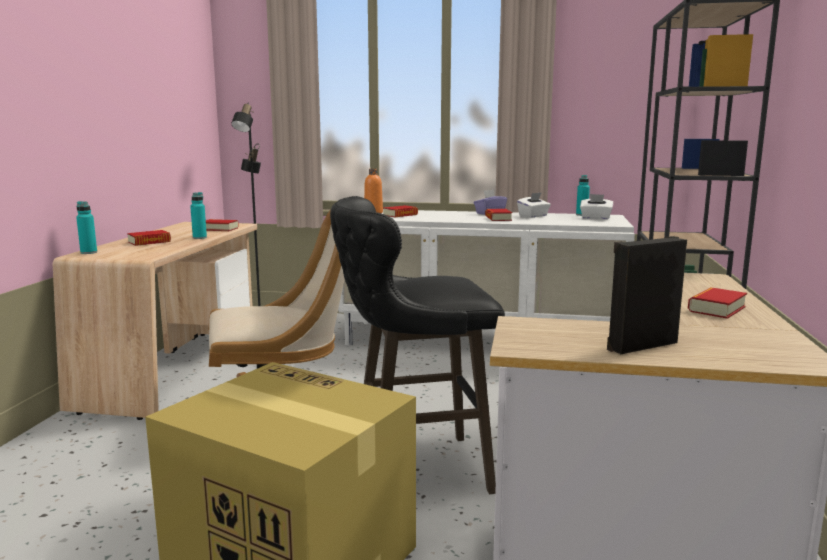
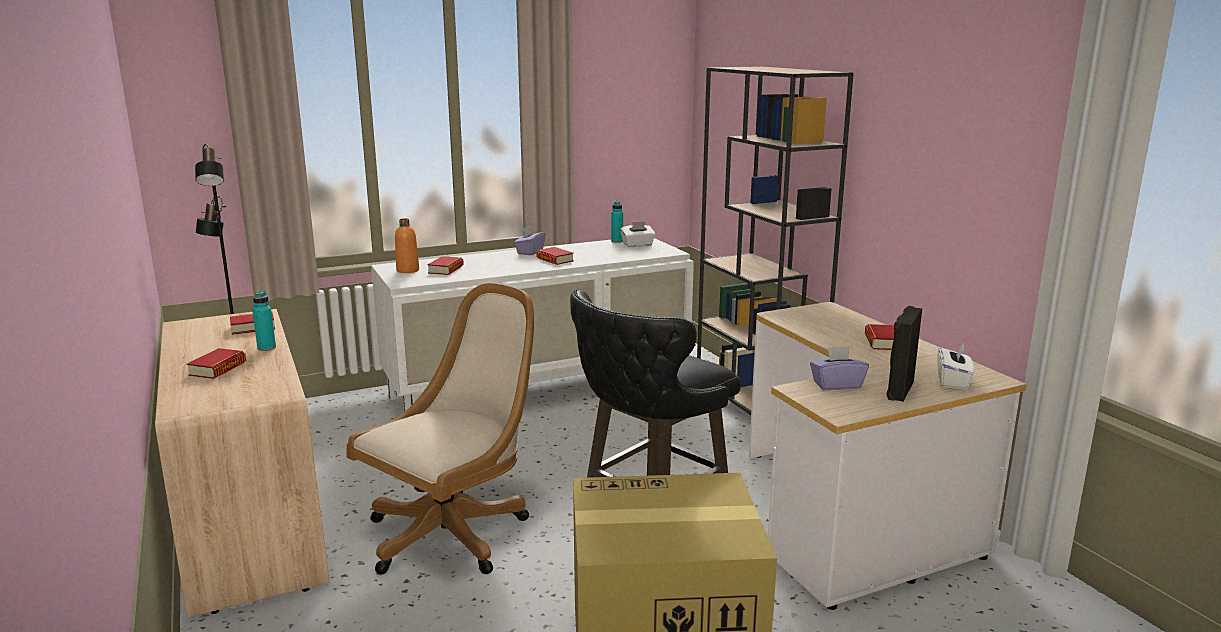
camera: 35 degrees left, 5 degrees up
turquoise bottle [76,201,97,254] -> none
white tissue box [517,192,551,218] -> white tissue box moved to [937,342,975,389]
none -> purple tissue box [810,346,869,390]

